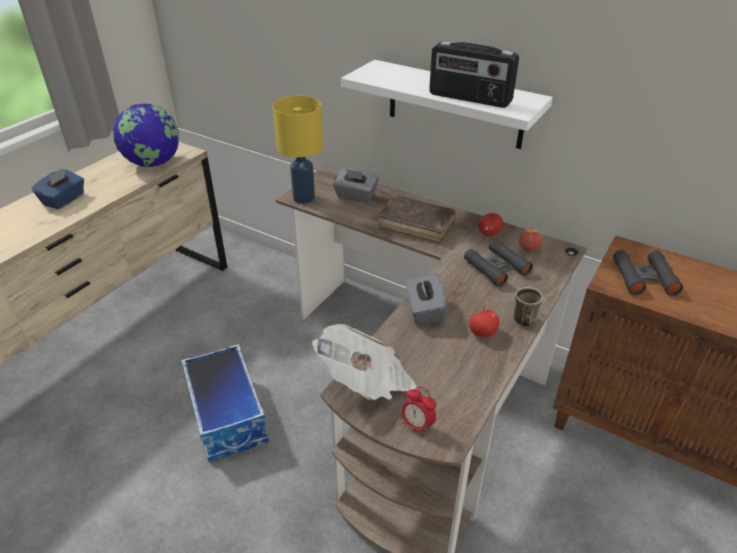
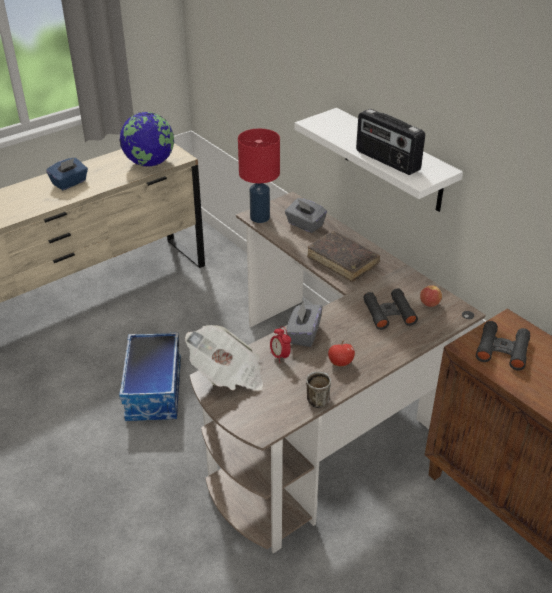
camera: 20 degrees right, 0 degrees up
yellow table lamp [273,96,323,204] -> red table lamp [238,129,280,223]
alarm clock [402,386,436,436] -> alarm clock moved to [270,326,291,363]
apple [478,213,503,236] -> none
mug [513,287,543,327] -> mug moved to [306,372,331,408]

